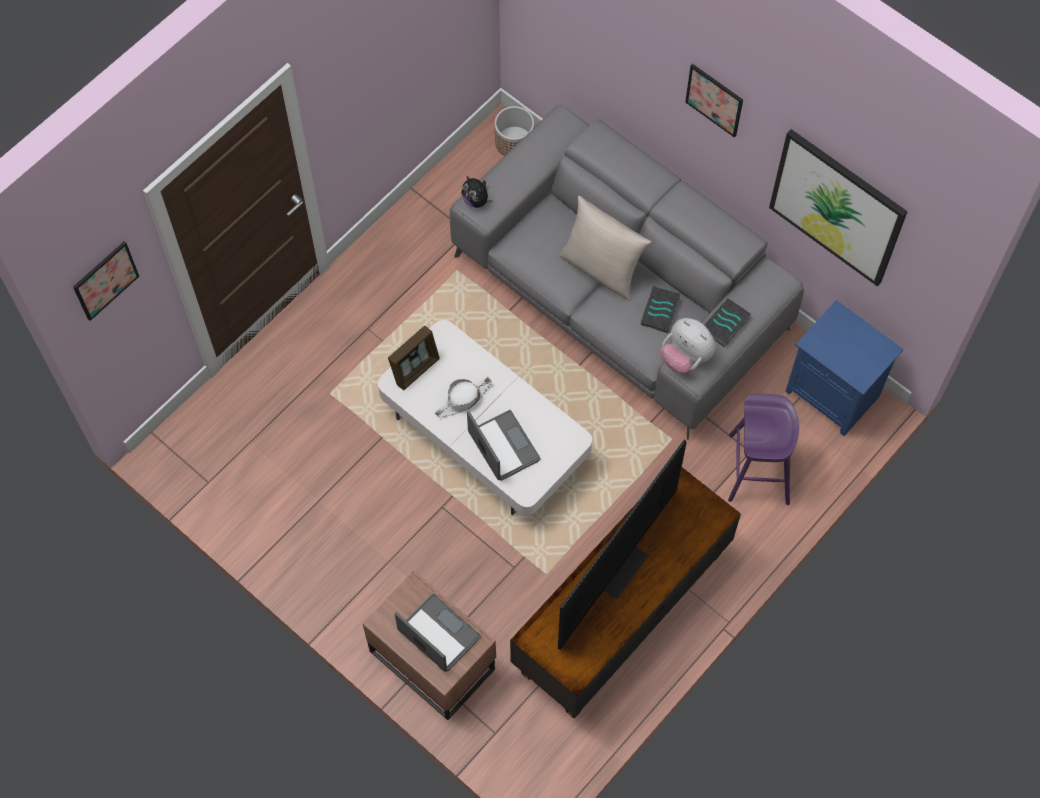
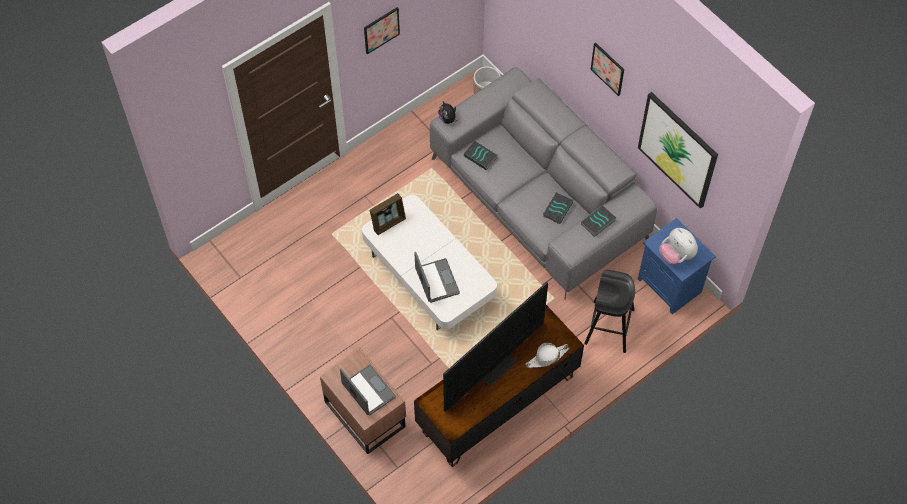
camera: 10 degrees right, 5 degrees down
picture [73,241,139,321] -> picture moved to [364,7,400,54]
white hat [435,377,492,418] -> white hat moved to [526,343,569,368]
beige pillow [559,196,651,301] -> none
plush toy [660,318,716,374] -> plush toy moved to [659,228,698,265]
purple stool [728,394,799,505] -> black stool [584,270,635,353]
none -> book [464,141,498,170]

